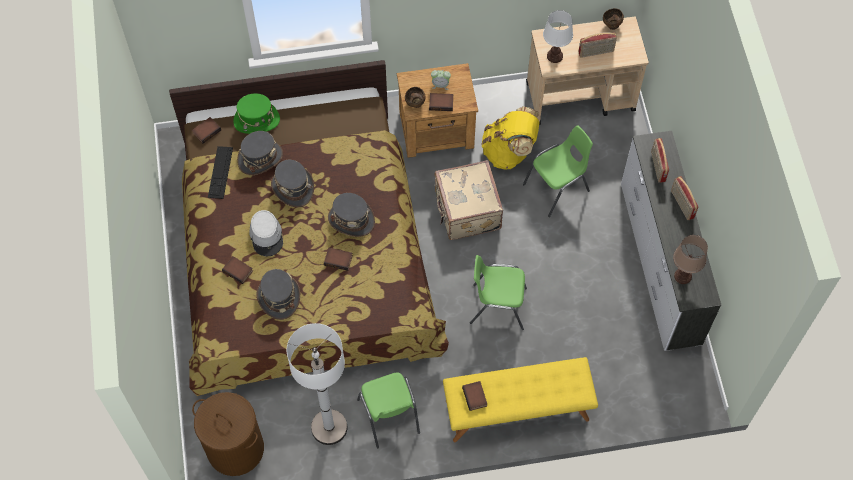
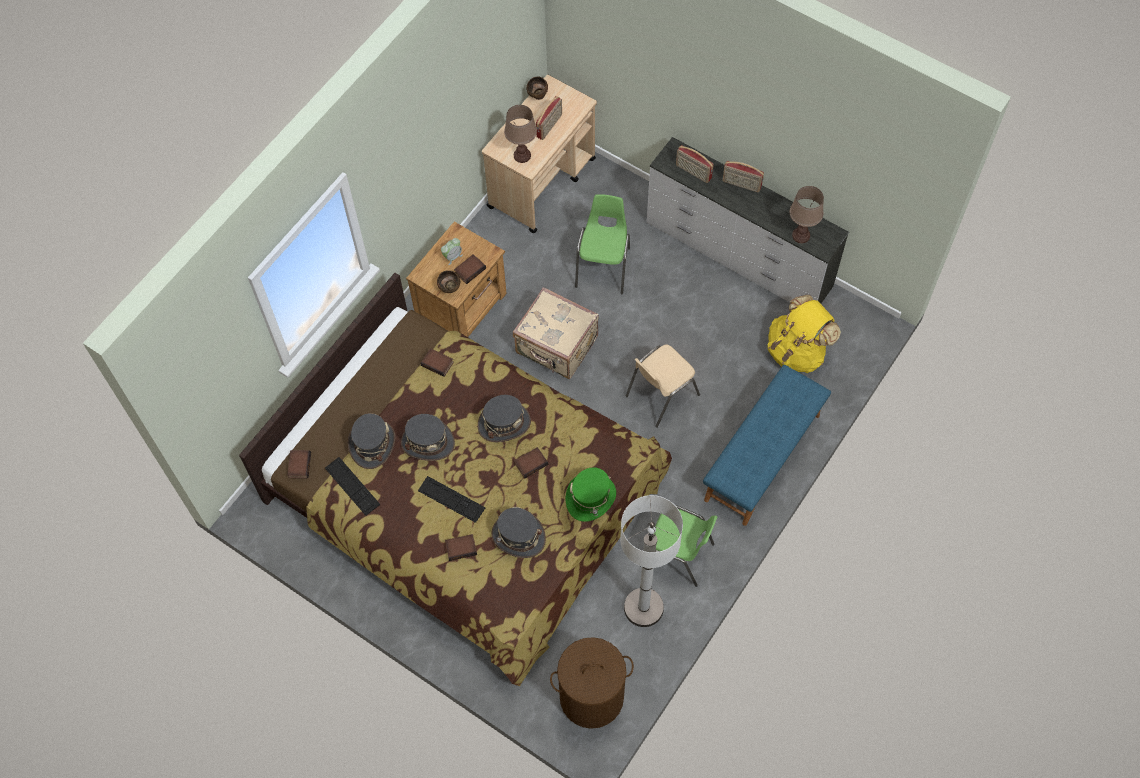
camera: 45 degrees left, 0 degrees up
green hat [233,93,280,134] -> green hat moved to [566,467,616,522]
grey hat [250,210,283,257] -> keyboard [418,476,485,523]
yellow bench [443,357,598,442] -> blue bench [703,365,831,526]
book [462,381,487,411] -> book moved to [421,348,454,377]
green chair [470,255,527,330] -> beige chair [626,344,700,428]
yellow backpack [481,107,540,169] -> yellow backpack moved to [767,295,841,374]
white table lamp [543,10,573,63] -> brown table lamp [504,105,537,163]

